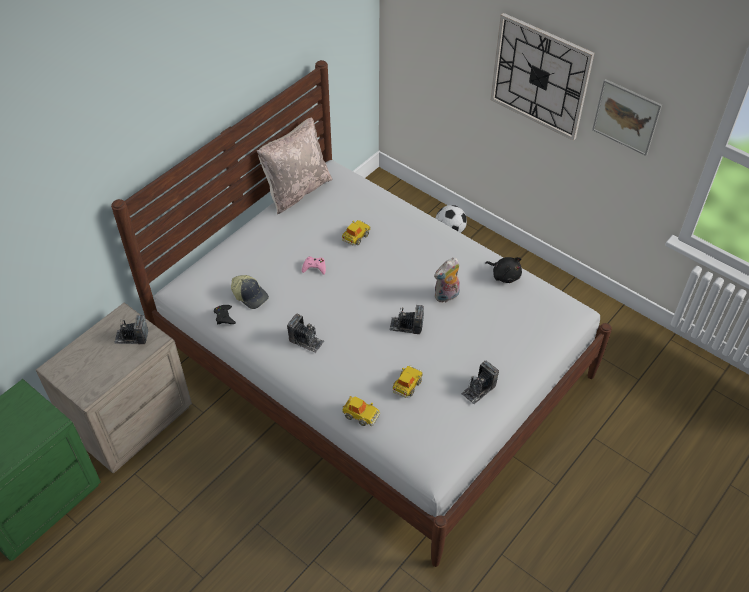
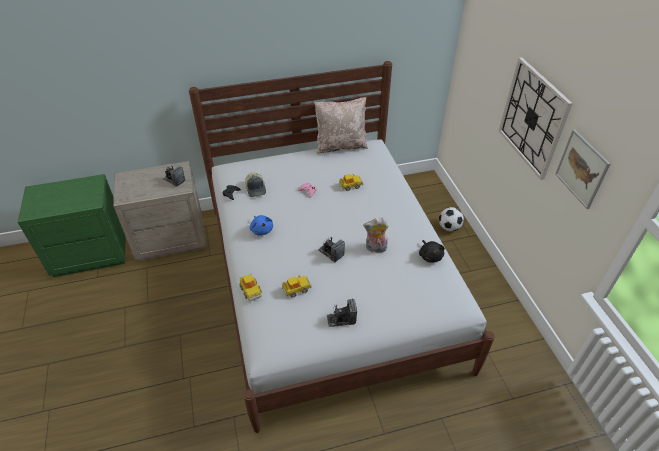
camera: 35 degrees right, 5 degrees down
camera [287,313,324,353] -> blue plush toy [250,215,273,235]

